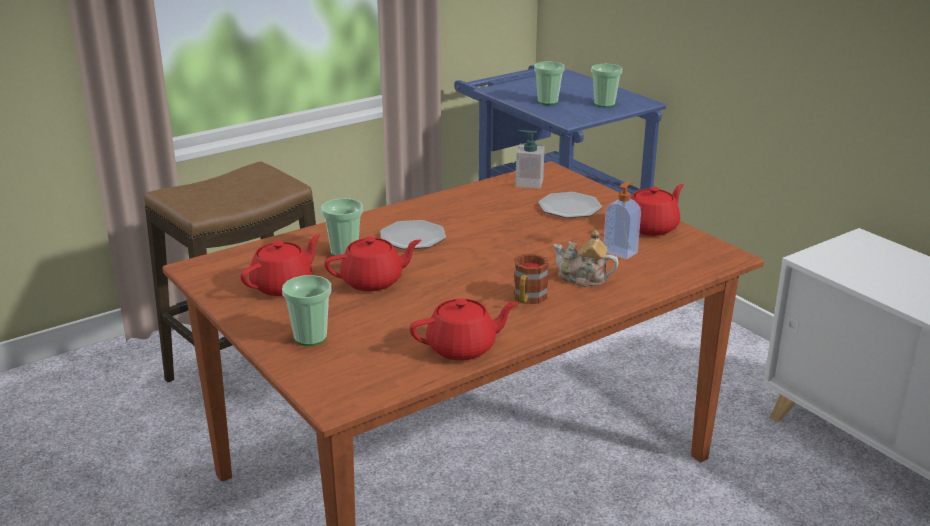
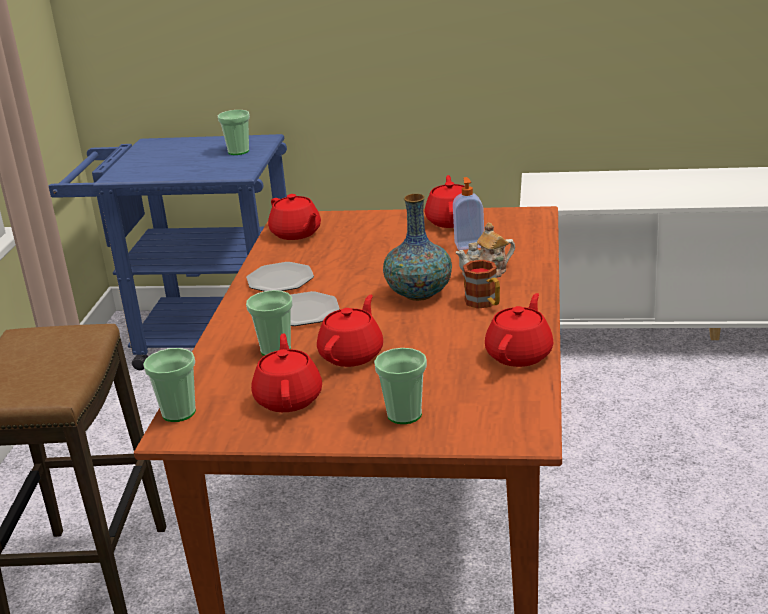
camera: 45 degrees left, 0 degrees up
soap dispenser [515,130,545,189] -> red teapot [268,194,321,240]
cup [534,61,565,105] -> cup moved to [143,348,196,422]
plate [538,192,602,218] -> plate moved to [246,262,314,291]
none -> vase [383,194,452,301]

